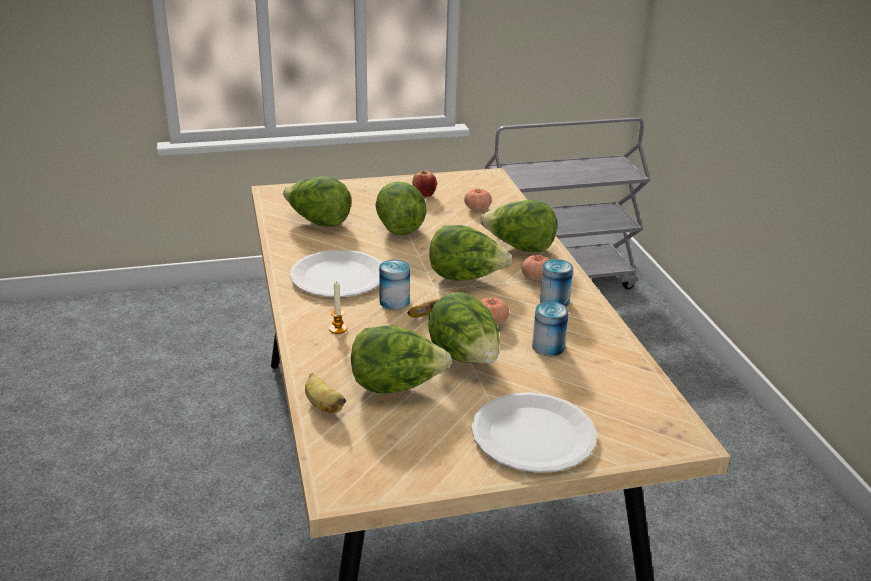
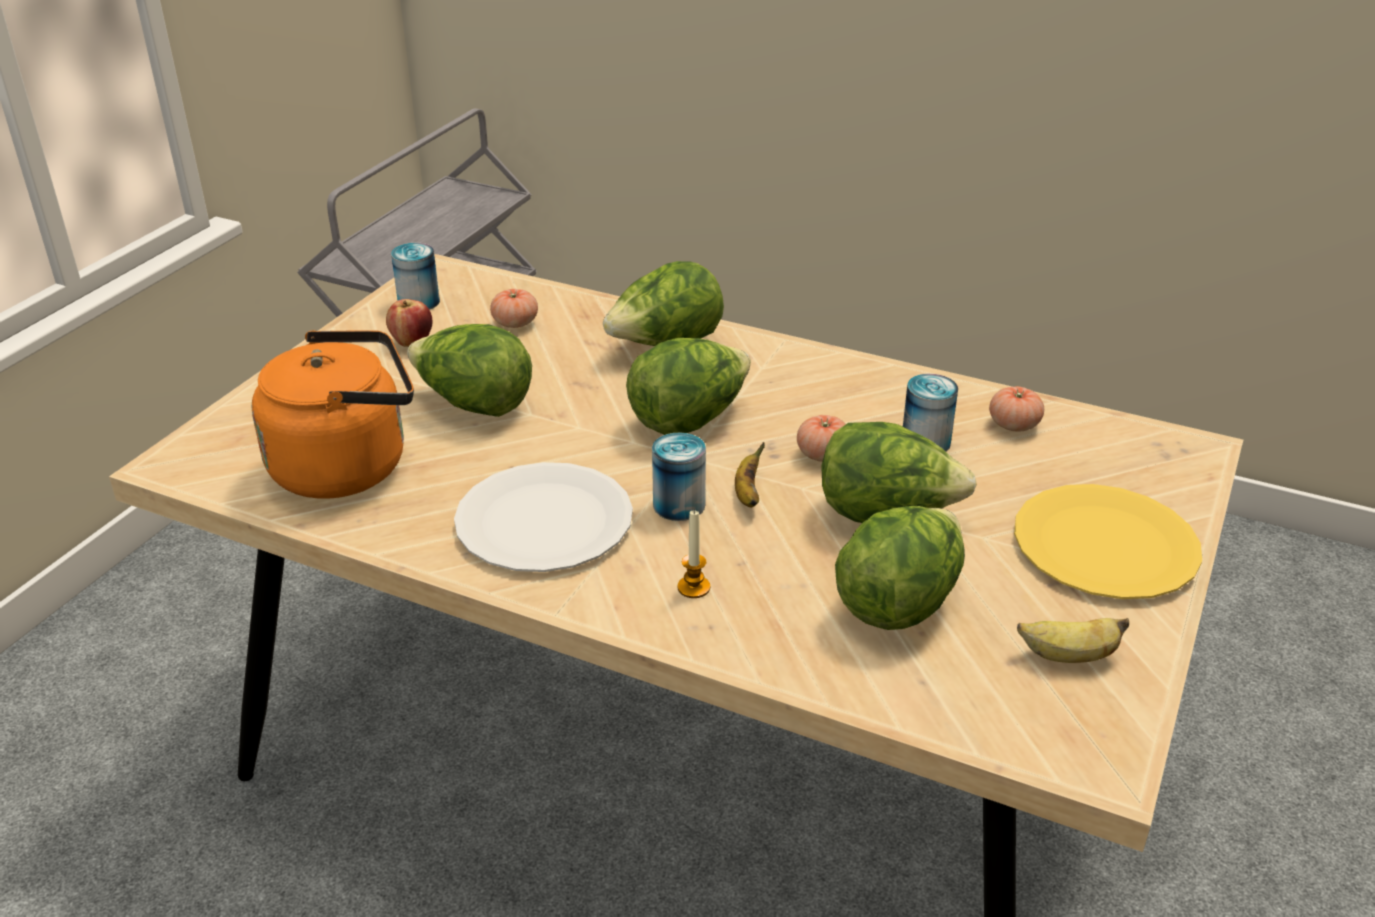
camera: 50 degrees left, 5 degrees up
lettuce [283,176,352,227] -> orange kettle [252,330,414,499]
banana [305,373,346,413] -> banana moved to [1017,618,1129,663]
white plate [471,392,597,473] -> yellow plate [1014,484,1202,599]
tomato [521,255,549,281] -> tomato moved to [989,386,1044,431]
can [540,259,573,307] -> can moved to [391,243,440,310]

